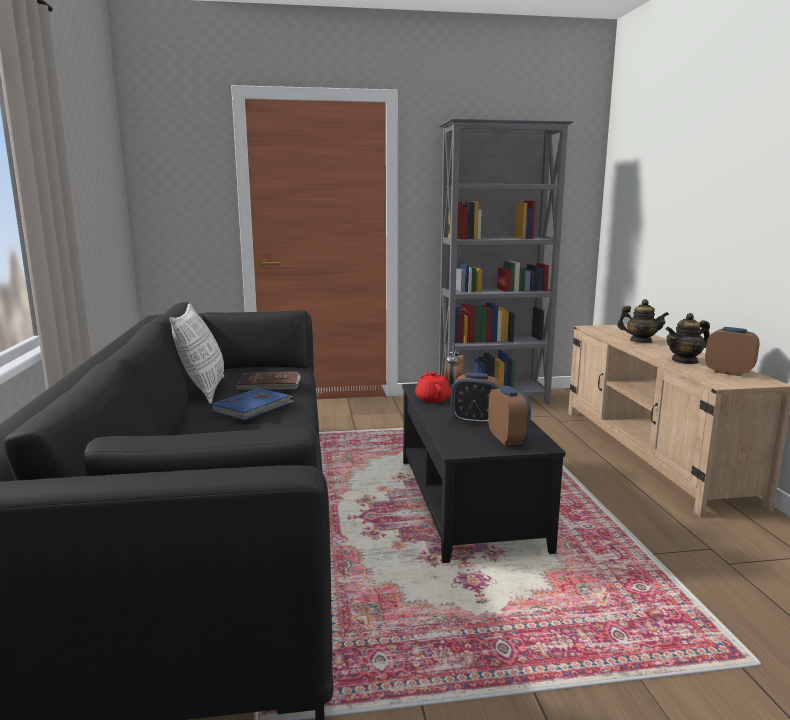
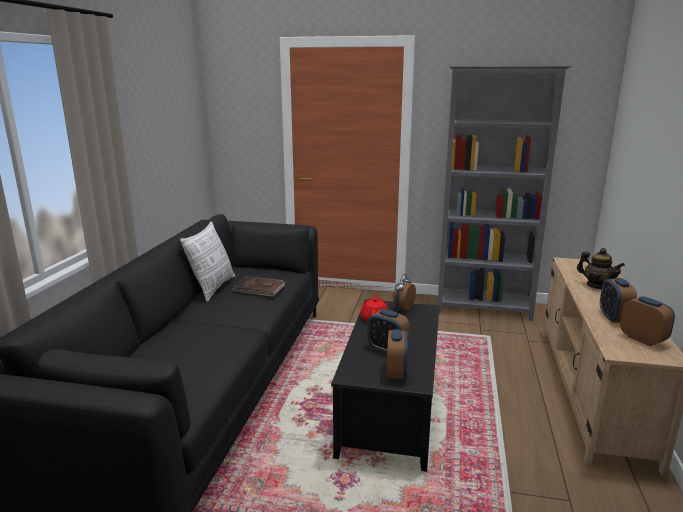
camera: 20 degrees right, 5 degrees up
blue book [211,388,293,420] -> none
teapot [666,313,710,364] -> alarm clock [600,278,637,323]

